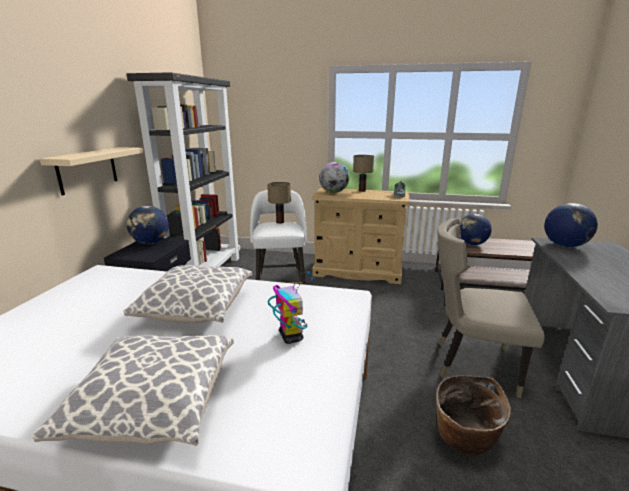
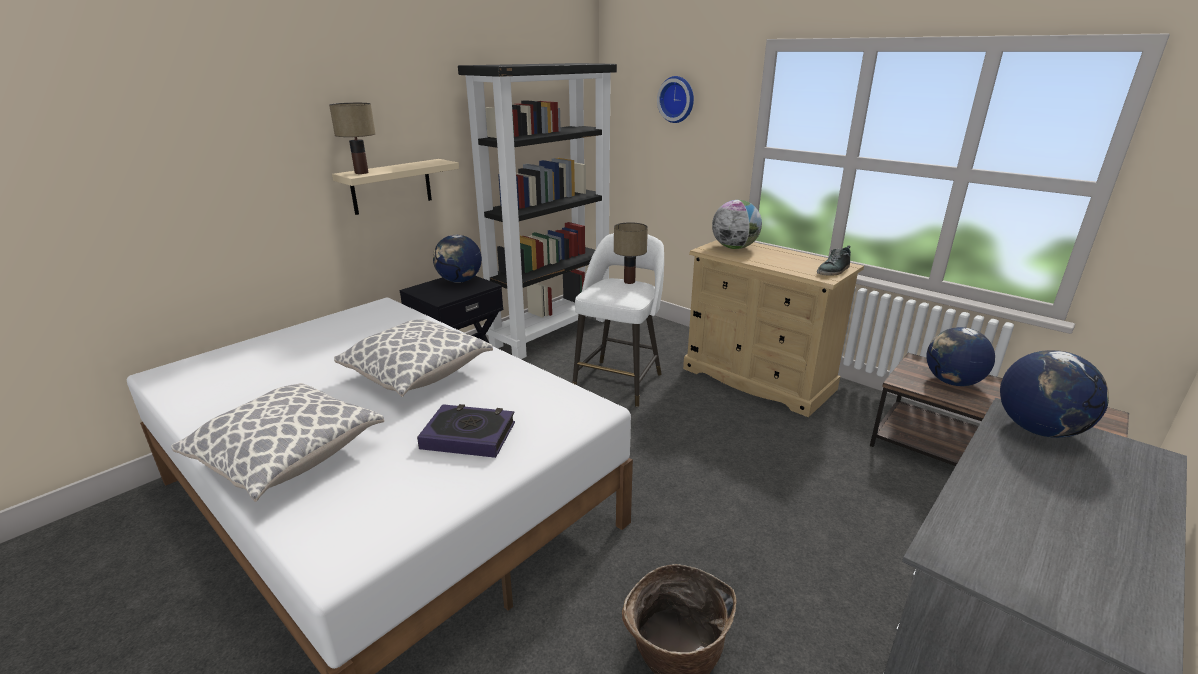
camera: 30 degrees right, 5 degrees up
toy robot [268,271,314,344] -> book [417,404,515,458]
table lamp [353,155,374,192] -> table lamp moved to [329,103,375,174]
beige chair [437,218,545,398] -> none
none -> wall clock [657,76,694,123]

